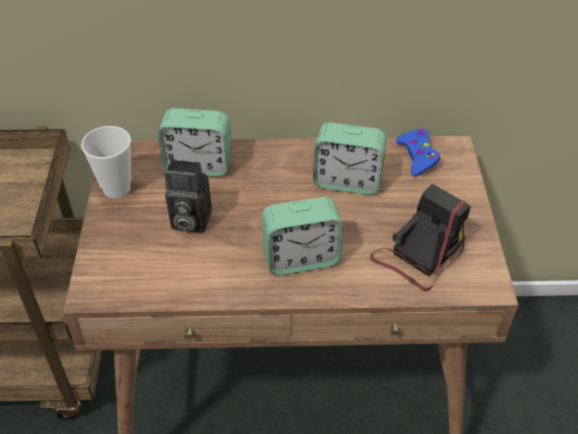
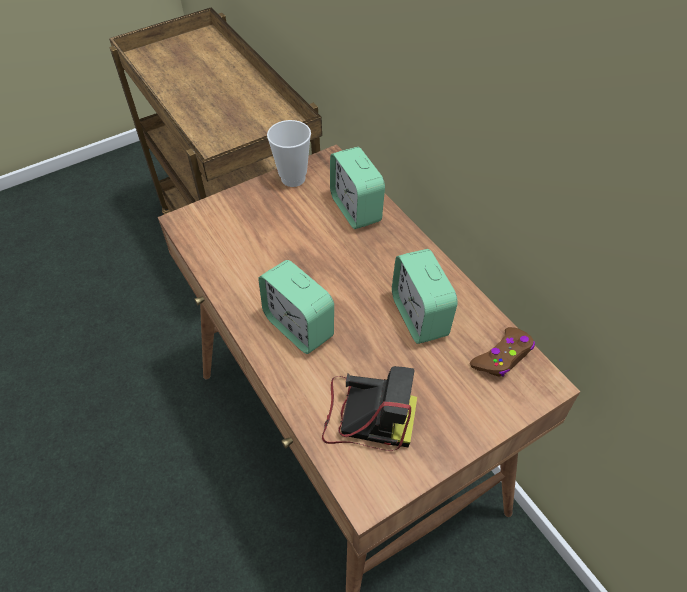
camera: 60 degrees right, 5 degrees up
camera [164,159,212,233] -> none
blue game controller [396,129,440,176] -> brown game controller [470,327,535,377]

